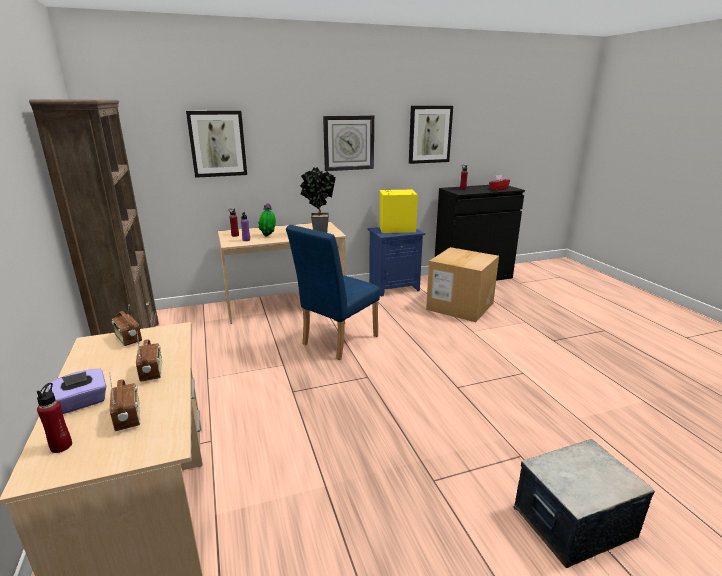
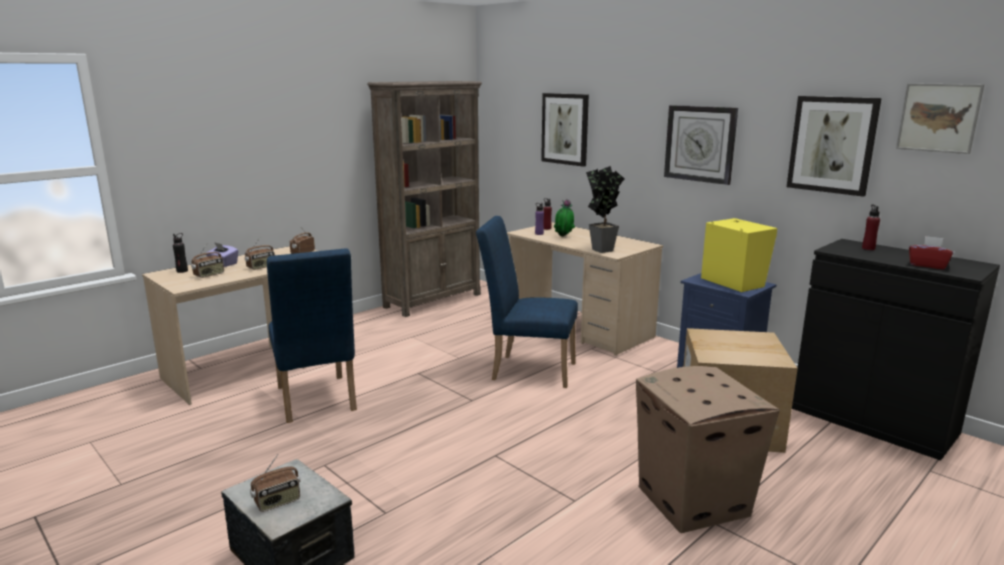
camera: 65 degrees right, 5 degrees down
red bottle [37,383,72,453] -> black bottle [173,233,188,273]
none -> radio [250,454,300,512]
none -> blue chair [267,248,357,423]
none -> cardboard box [636,366,780,533]
none -> picture [896,83,984,154]

